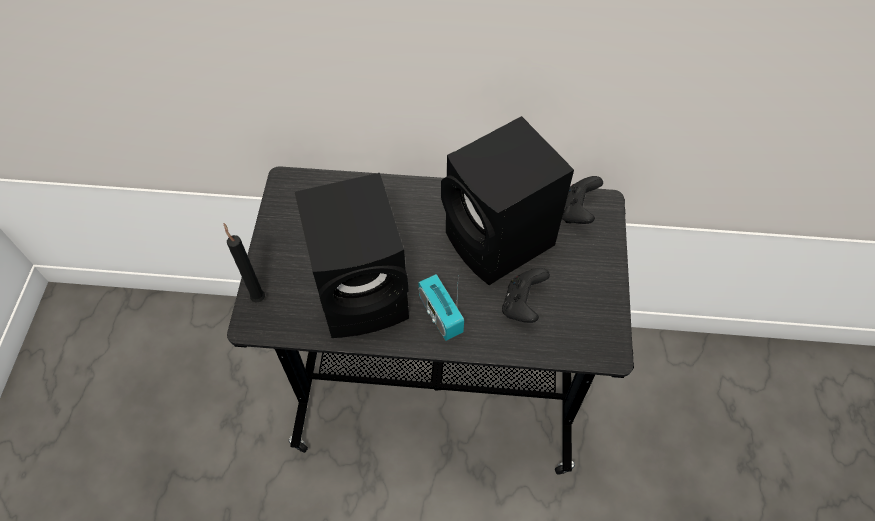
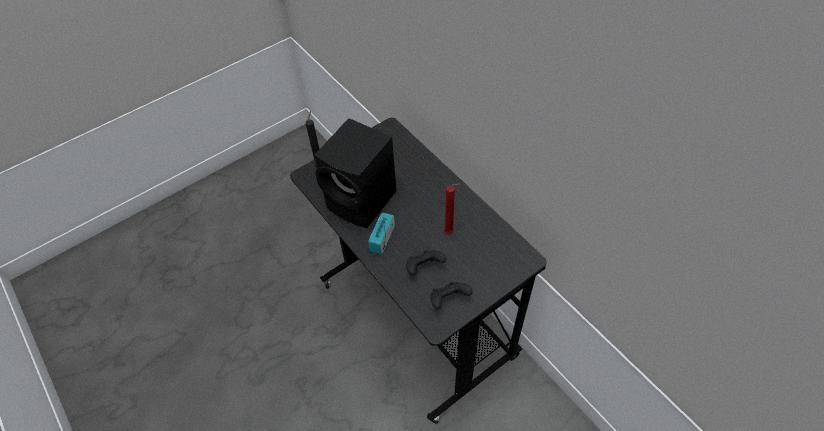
camera: 50 degrees right, 5 degrees down
black speaker [441,116,574,285] -> red candle [444,183,459,234]
black game controller [562,176,603,224] -> black game controller moved to [430,282,473,310]

